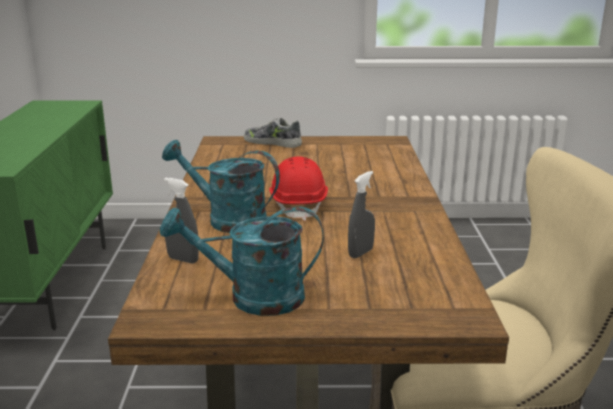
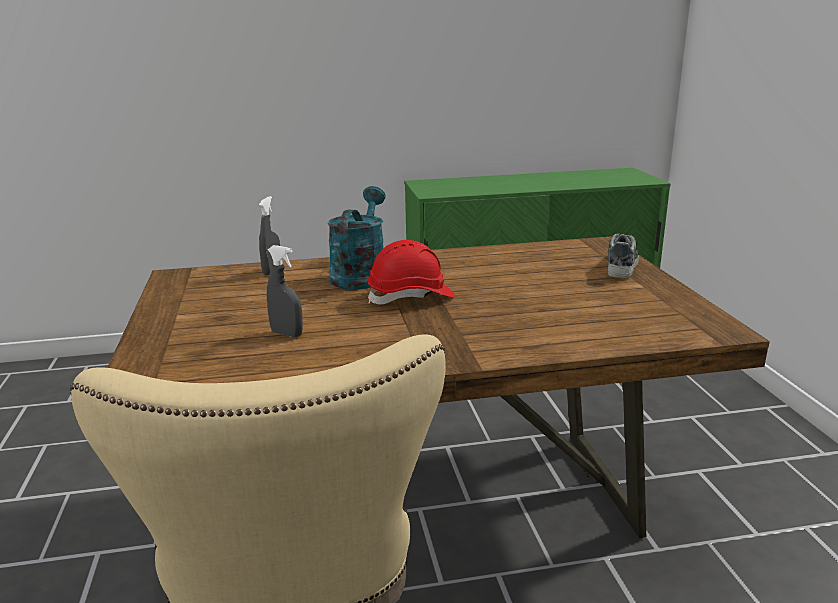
camera: 80 degrees right, 0 degrees up
turquoise watering can [160,207,324,316] -> none

